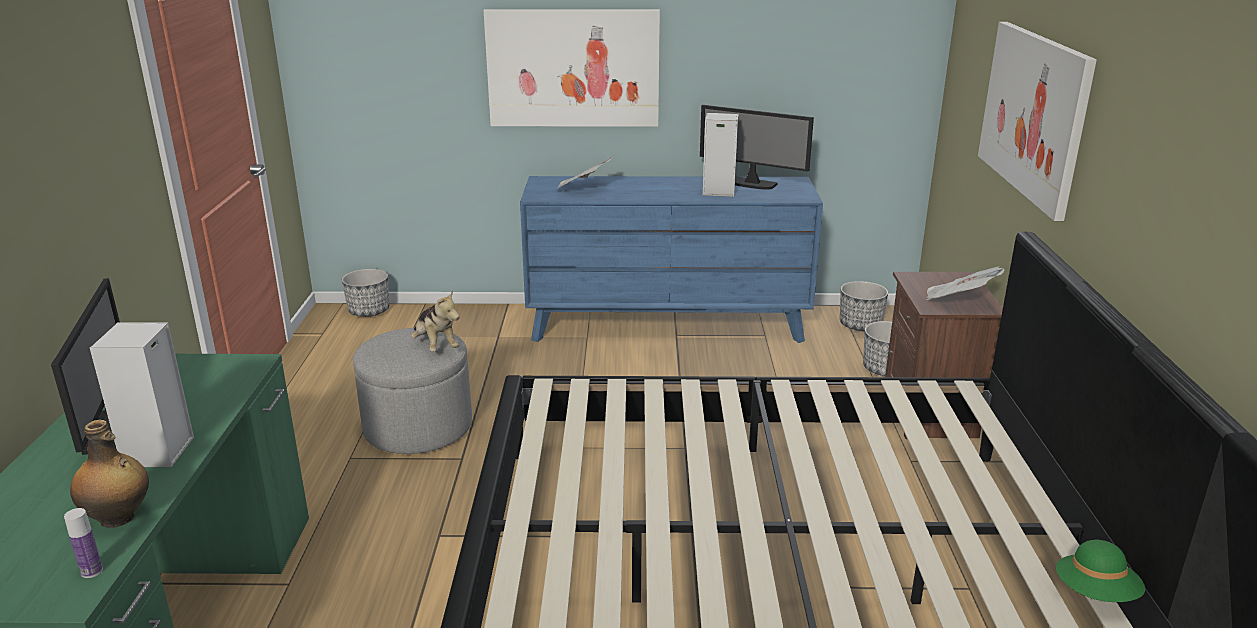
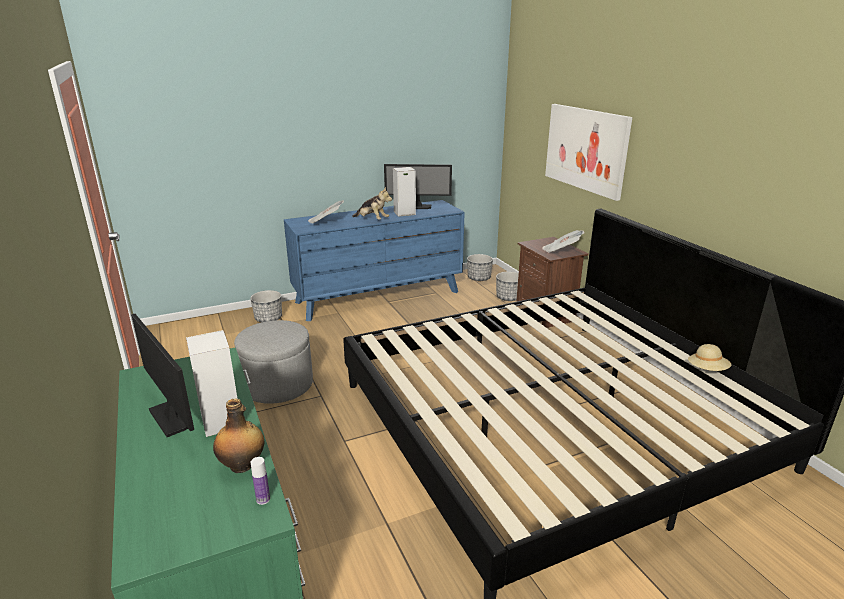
camera: 25 degrees left, 0 degrees up
planter [342,269,389,317] -> planter moved to [250,290,282,322]
plush toy [411,290,460,352] -> plush toy moved to [352,187,392,220]
picture [484,9,660,127] -> none
green hat [1056,540,1145,602] -> beige hat [688,344,731,371]

